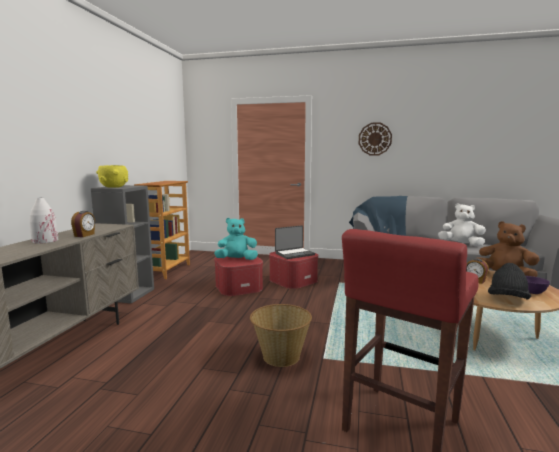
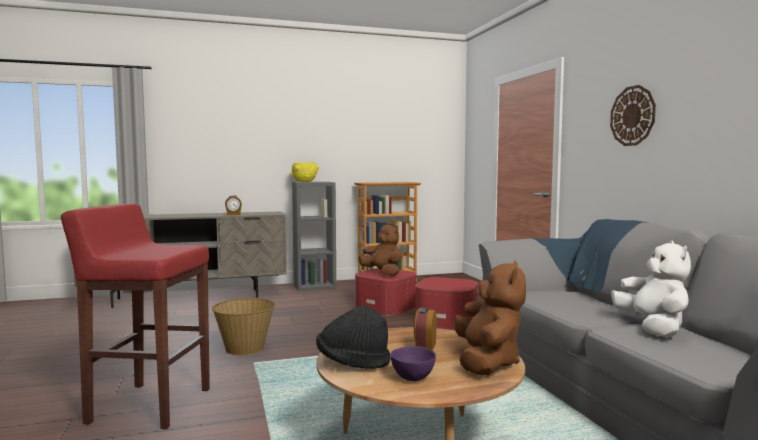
camera: 60 degrees right, 5 degrees down
white vase [30,197,58,244] -> none
turquoise plush toy [214,218,258,260] -> brown plush toy [358,223,403,276]
laptop [275,225,315,259] -> none

